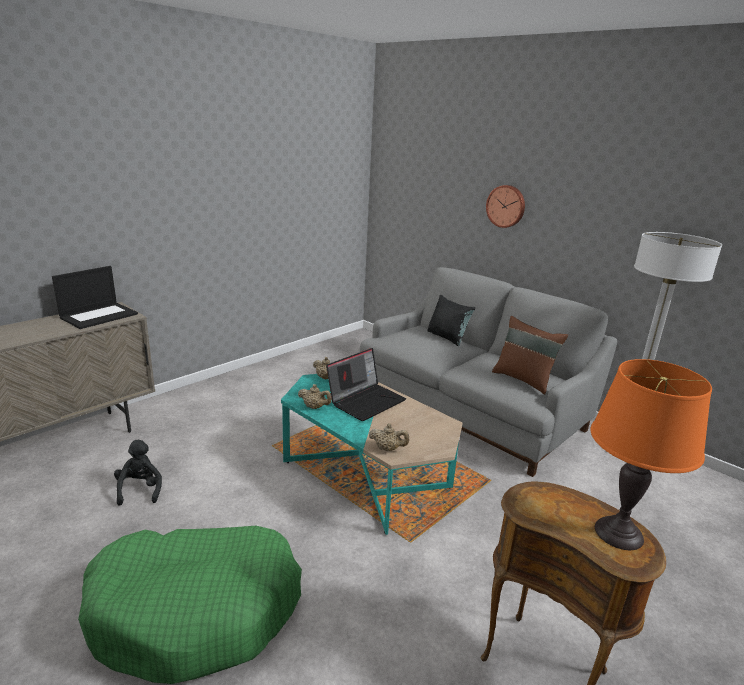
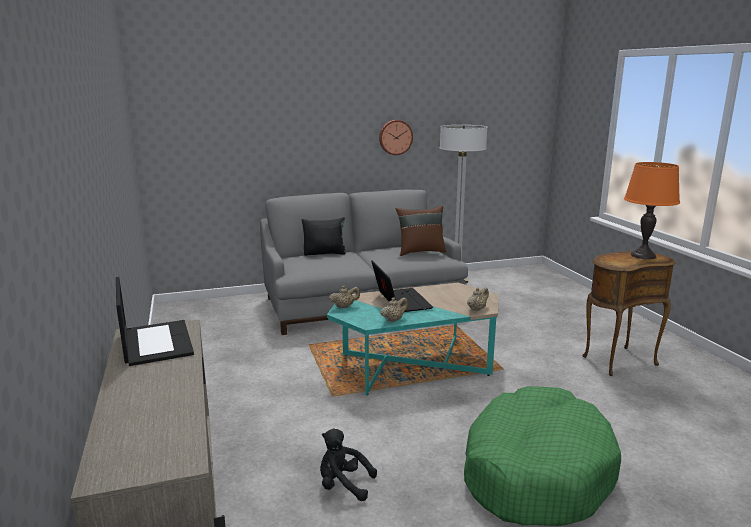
camera: 60 degrees left, 5 degrees down
wall clock [486,185,525,228] -> wall clock moved to [379,120,413,155]

